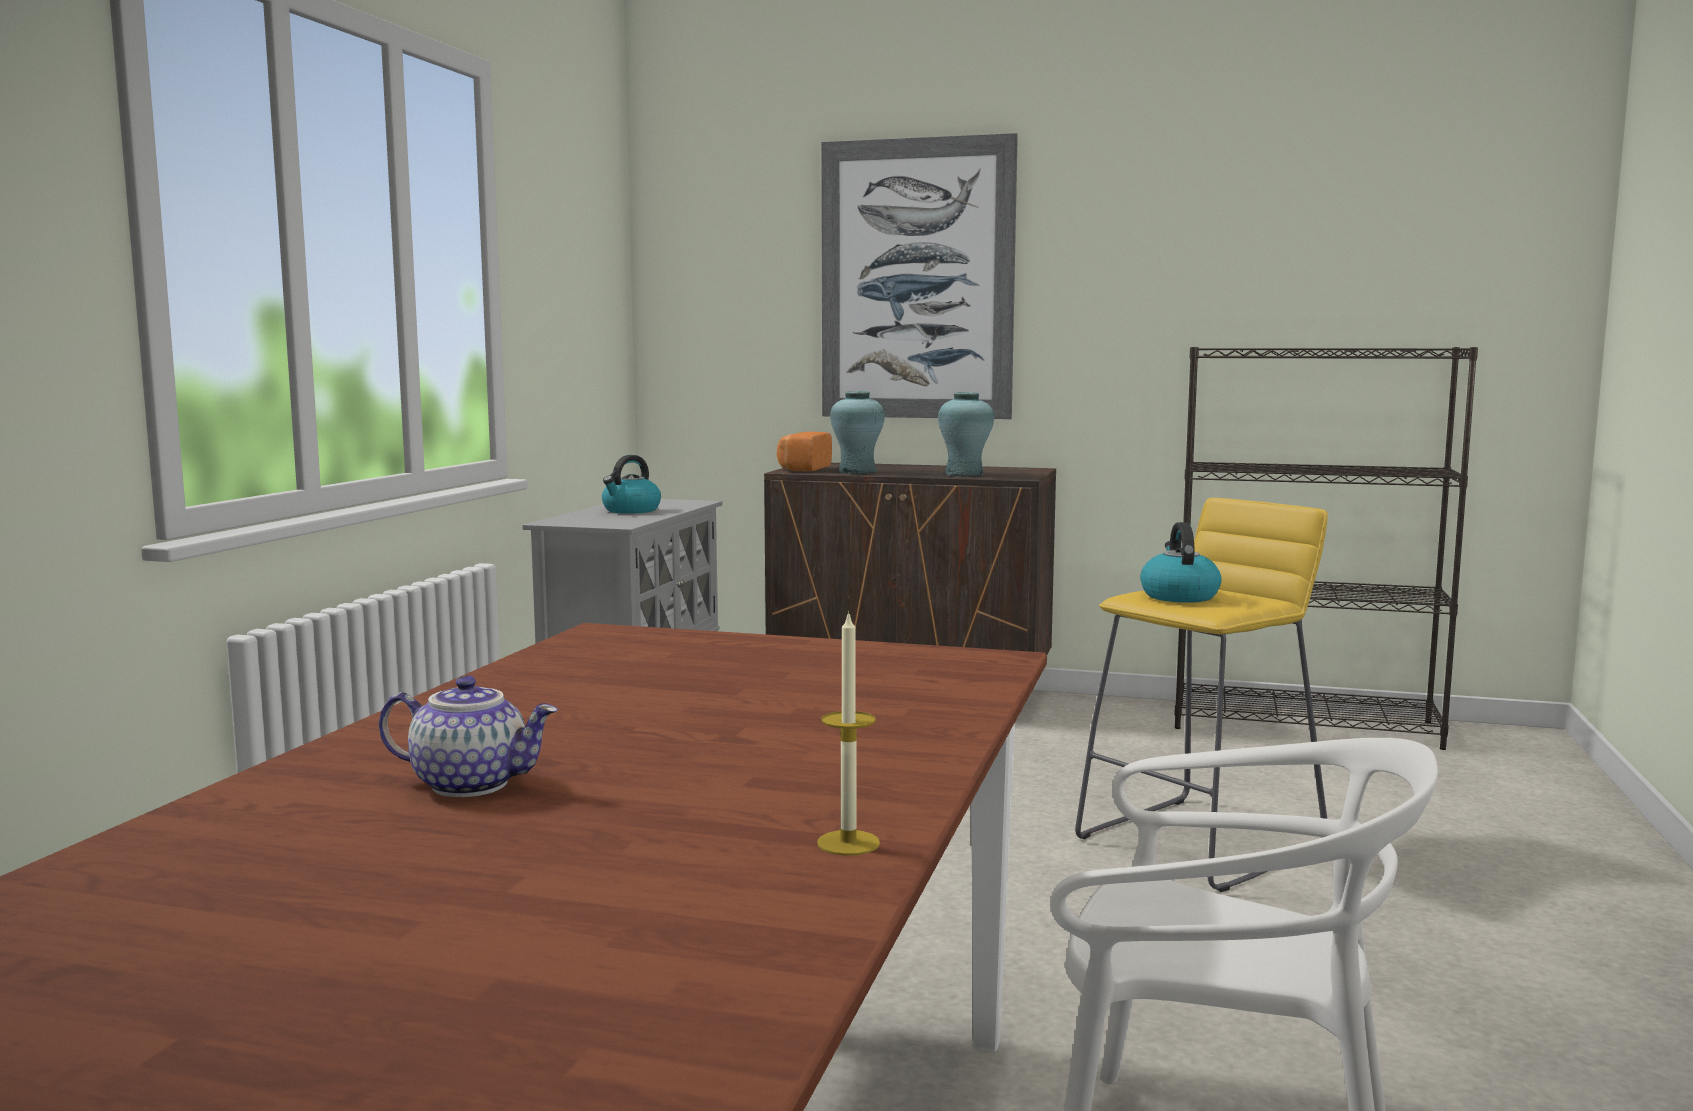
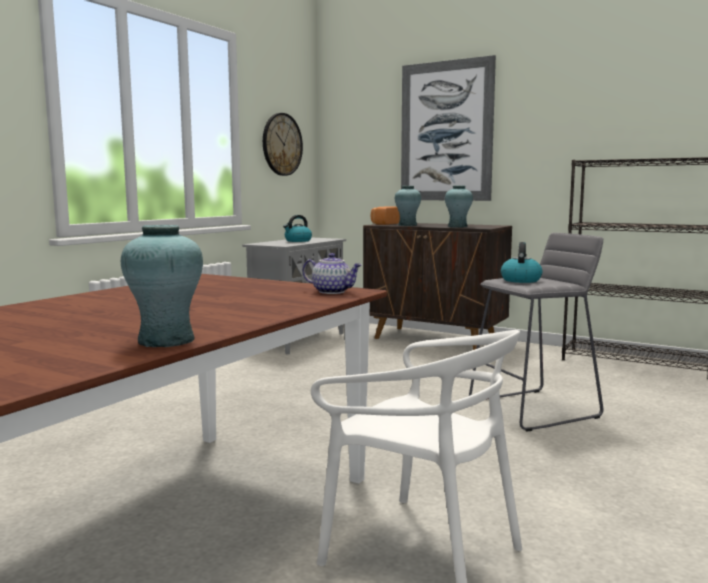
camera: 15 degrees right, 0 degrees up
teapot [379,675,558,797] -> teapot moved to [303,253,362,294]
candle [817,611,880,856] -> turquoise vase [121,225,203,347]
yellow stool [1075,498,1328,892] -> grey stool [469,233,603,431]
none -> wall clock [263,113,303,176]

